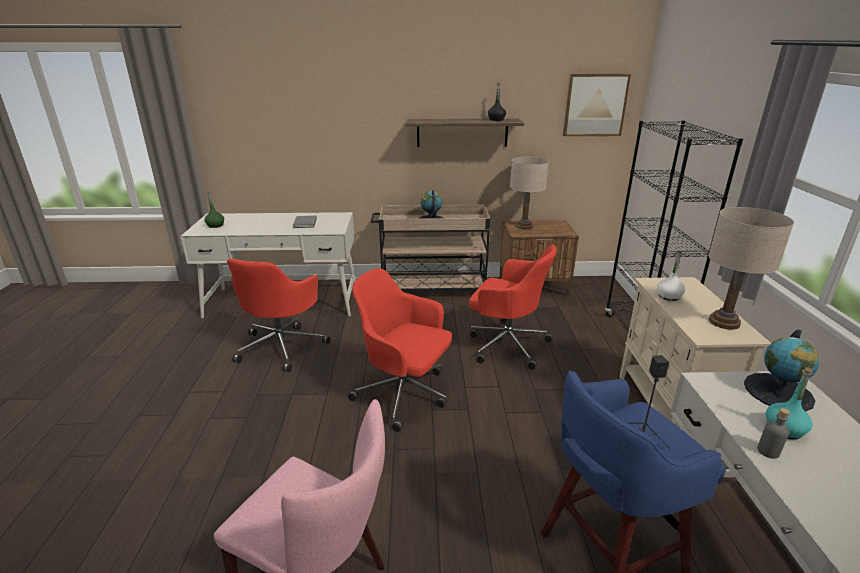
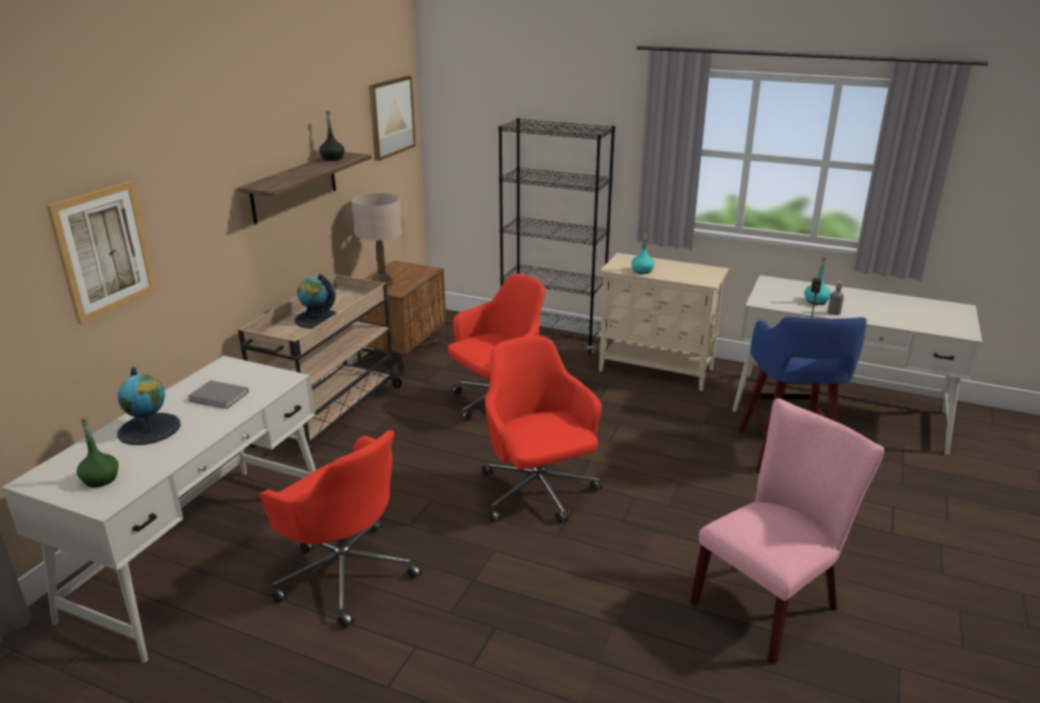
camera: 65 degrees left, 0 degrees up
red office chair [348,268,452,432] -> red office chair turned 105 degrees clockwise [482,336,602,523]
white bottle [657,250,685,301] -> turquoise bottle [631,229,655,274]
beige table lamp [708,207,794,330] -> none
globe [744,330,819,412] -> globe moved to [117,367,180,445]
none -> picture [47,181,157,324]

